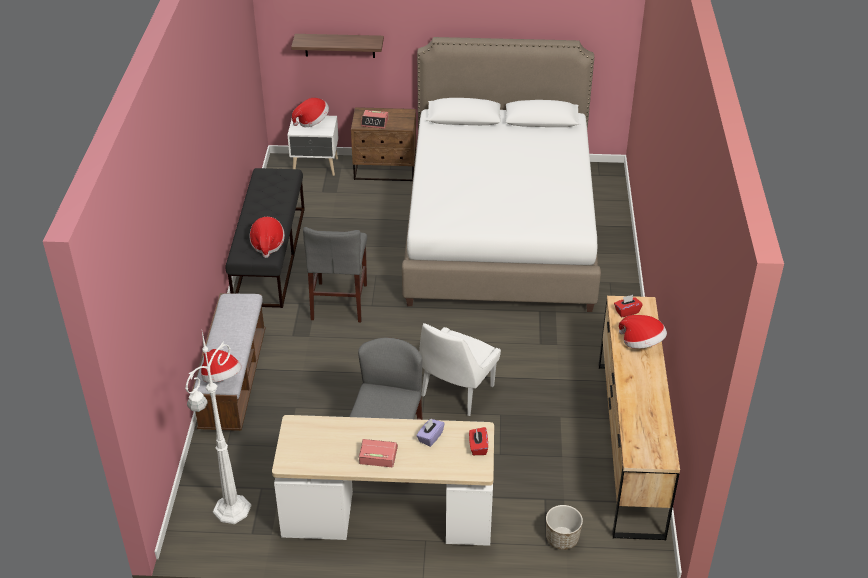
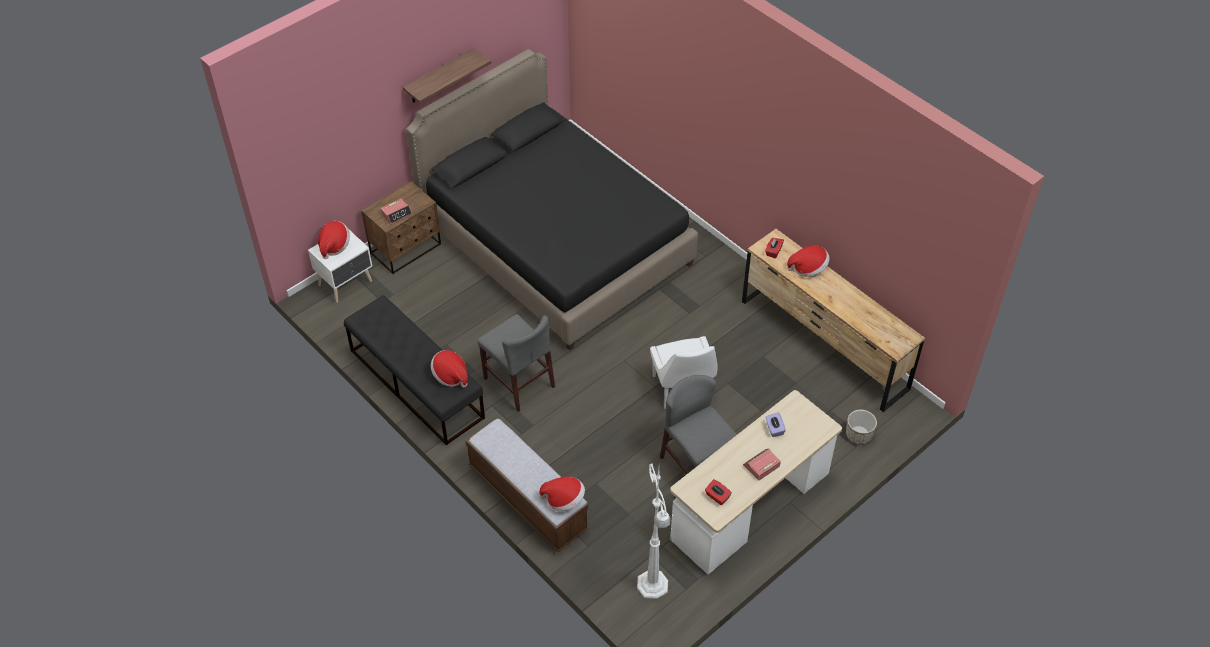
camera: 45 degrees left, 10 degrees up
shelf [291,34,384,58] -> shelf moved to [403,48,491,103]
white bed [402,37,601,312] -> black bed [406,49,698,350]
red tissue box [469,427,488,455] -> red tissue box moved to [705,479,732,505]

